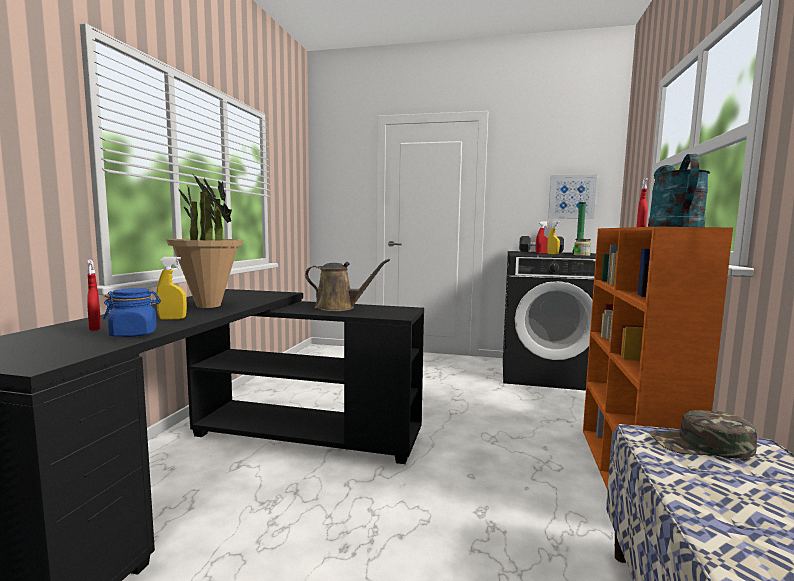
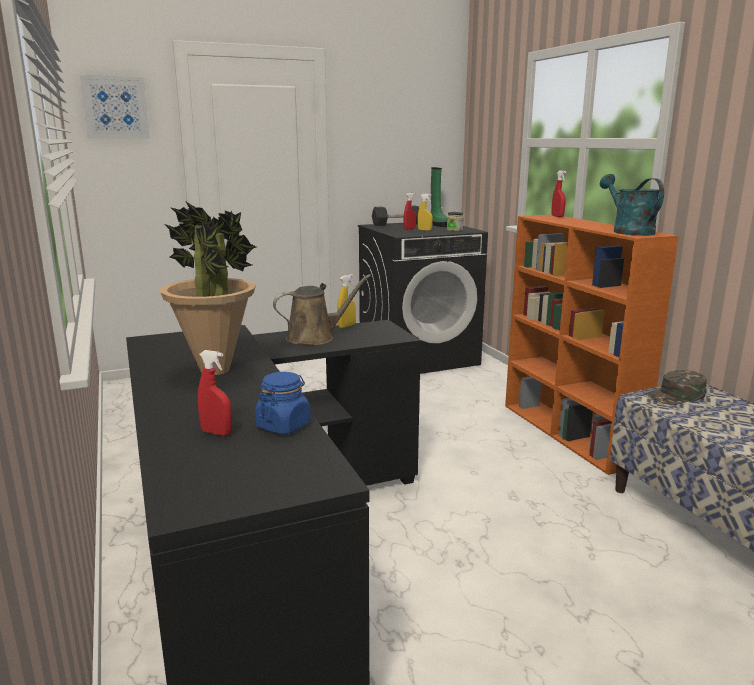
camera: 35 degrees left, 10 degrees up
yellow spray bottle [156,257,187,320] -> yellow spray bottle moved to [337,274,356,328]
picture [548,175,597,219] -> picture moved to [80,75,150,139]

